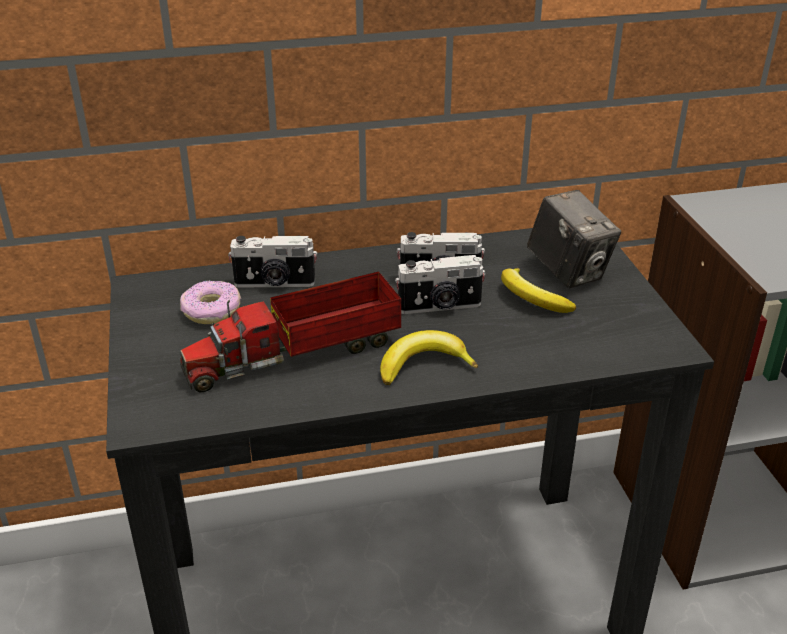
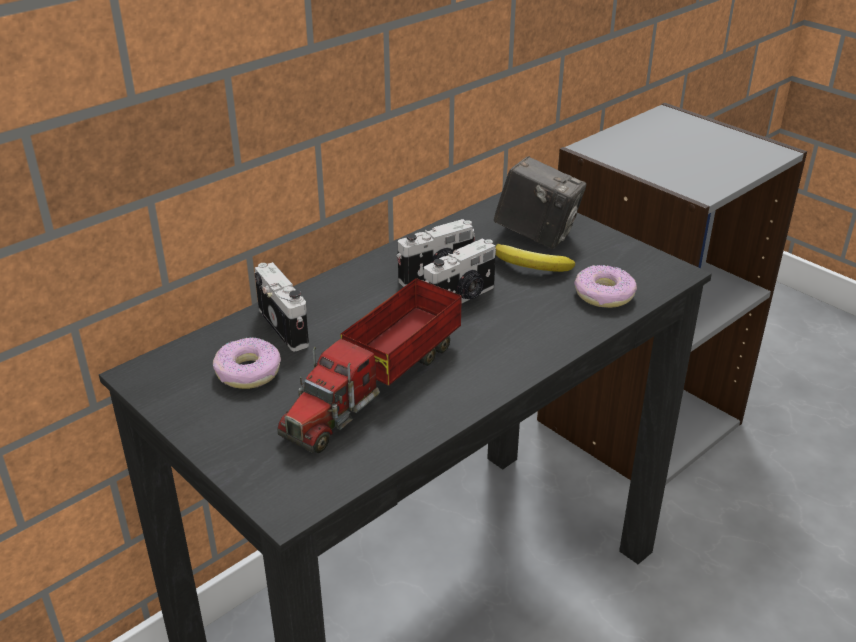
camera: 30 degrees left, 0 degrees up
camera [228,235,317,287] -> camera turned 90 degrees counterclockwise [255,262,309,351]
banana [380,330,478,385] -> none
none -> donut [574,265,637,308]

